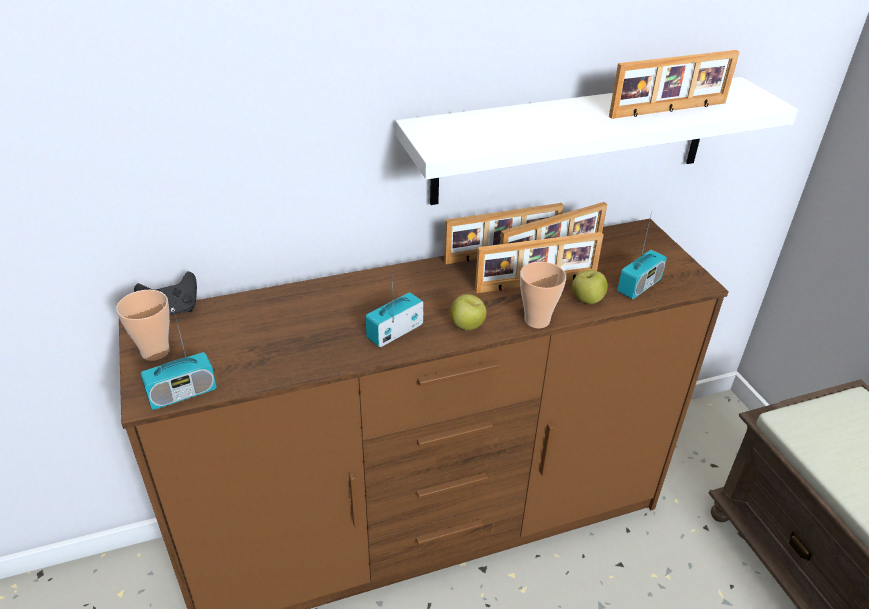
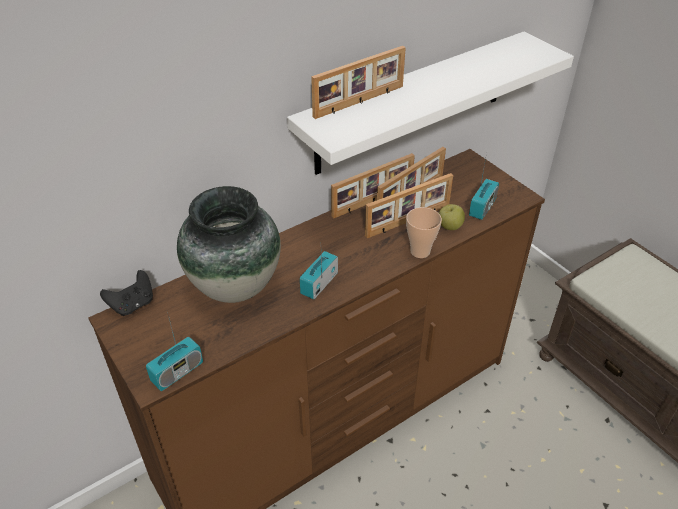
camera: 15 degrees left, 5 degrees up
cup [116,290,170,361] -> none
apple [450,294,487,330] -> none
picture frame [609,50,739,119] -> picture frame moved to [311,46,406,119]
none -> vase [177,186,281,303]

